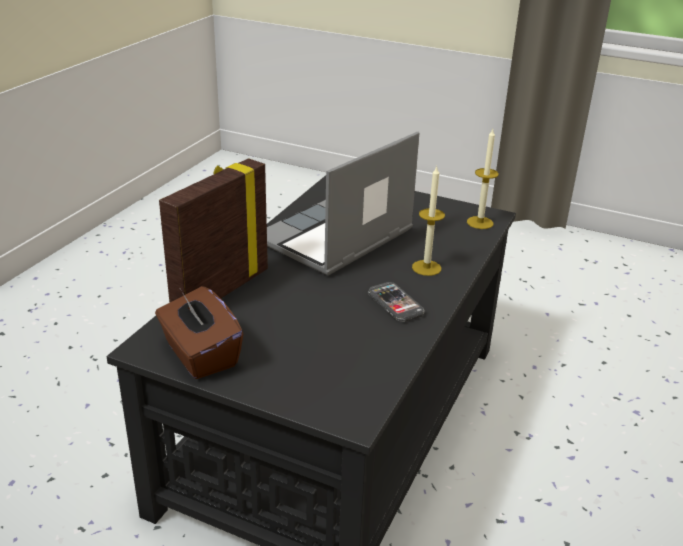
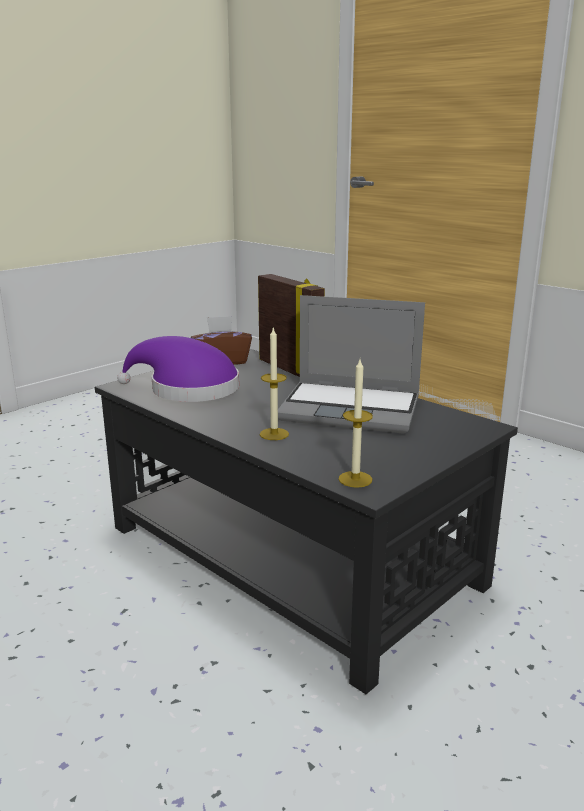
camera: 110 degrees right, 10 degrees down
laptop [267,131,419,276] -> laptop turned 135 degrees clockwise [278,295,425,434]
phone [368,282,425,322] -> none
none -> purple hat [117,336,239,402]

